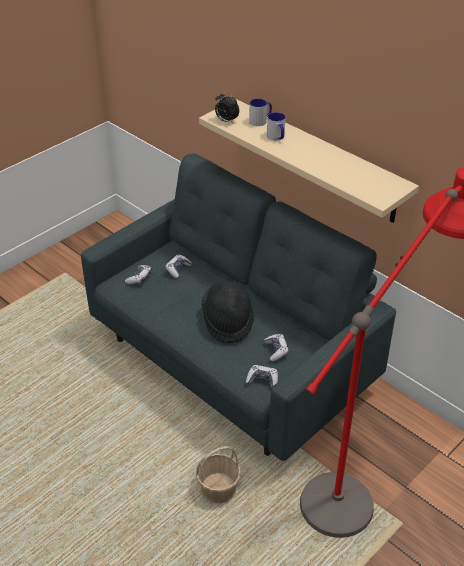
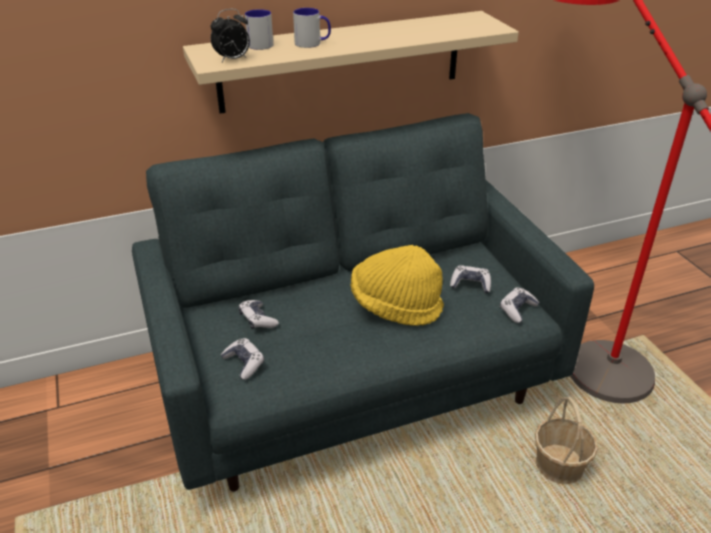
camera: 65 degrees left, 5 degrees down
black hat [201,281,254,343] -> yellow hat [351,245,444,326]

